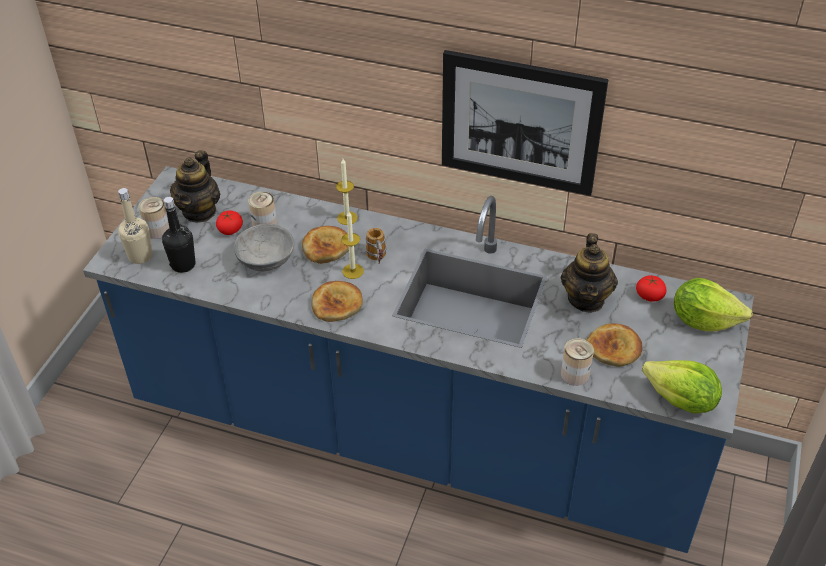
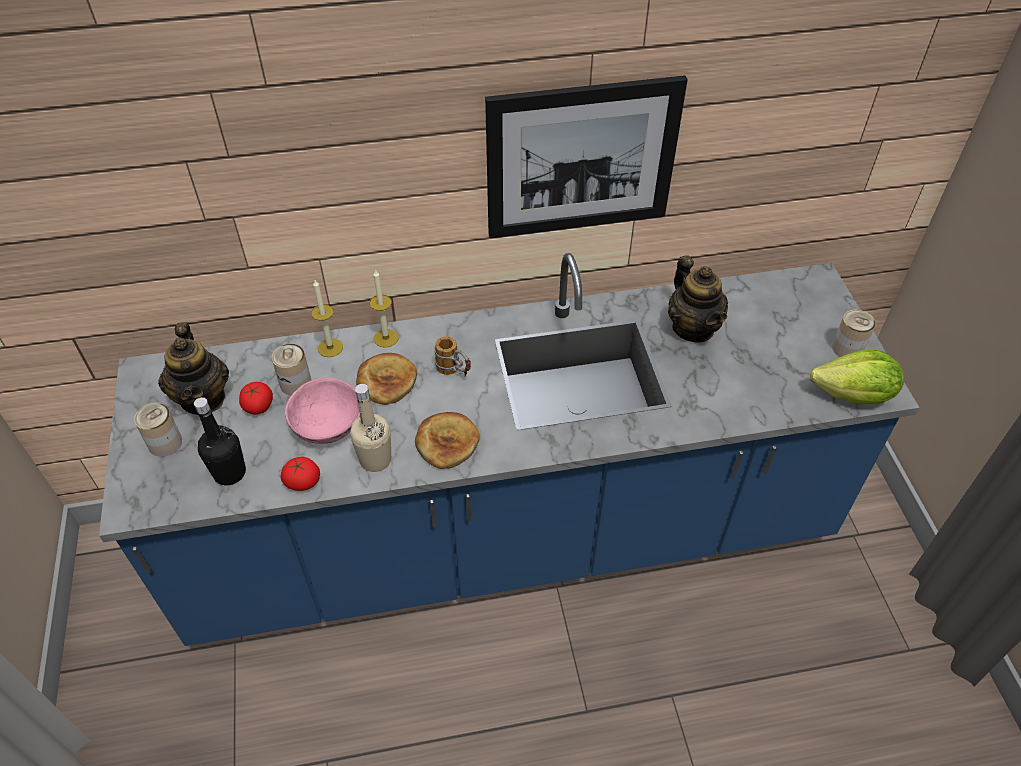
camera: 30 degrees left, 5 degrees up
beige bottle [118,188,153,264] -> beige bottle moved to [350,384,391,472]
grey bowl [234,223,294,271] -> pink bowl [285,378,360,444]
candle [342,211,364,279] -> candle moved to [311,280,343,357]
can [561,338,594,386] -> can moved to [832,310,876,357]
bread [586,324,642,367] -> none
tomato [636,275,667,302] -> tomato moved to [281,457,320,491]
lettuce [674,278,753,331] -> none

